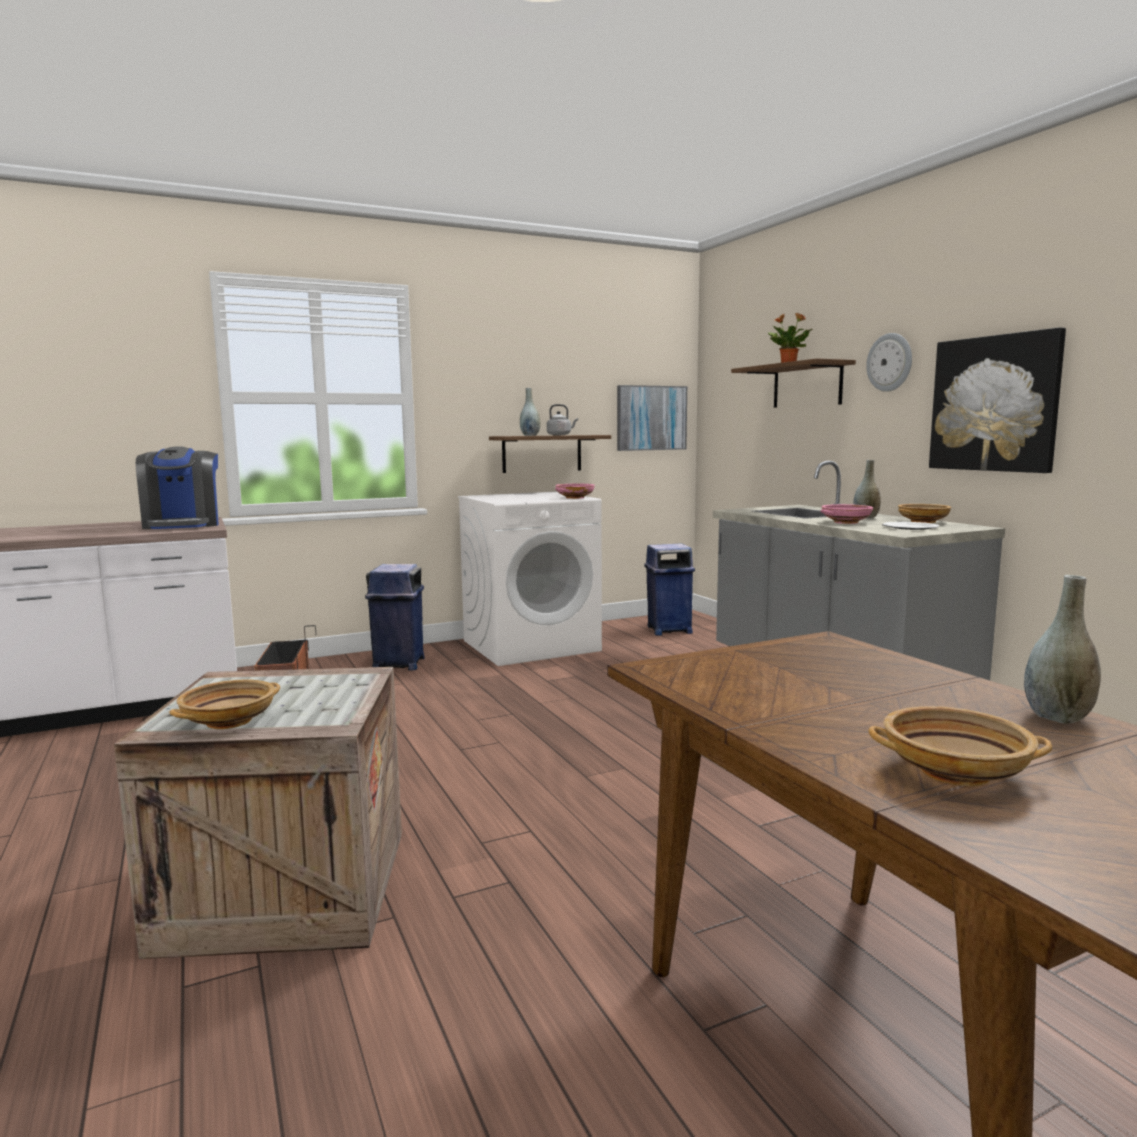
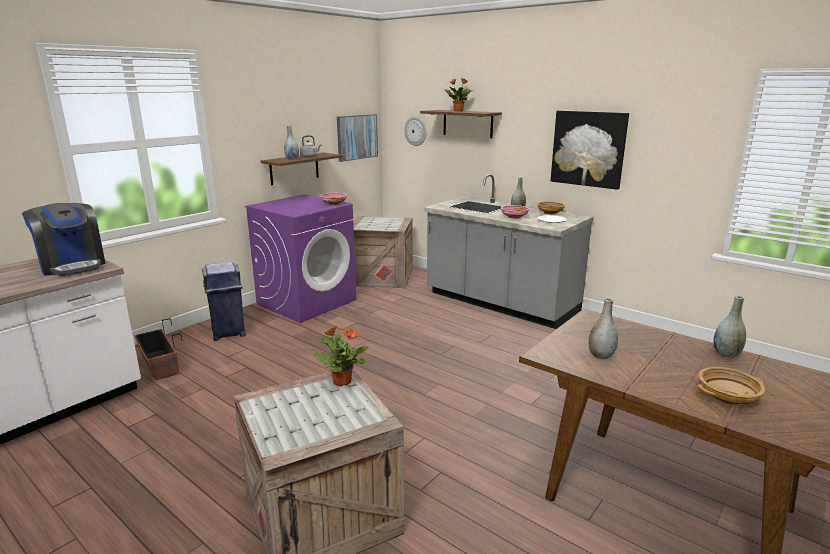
camera: 25 degrees left, 10 degrees up
beige bowl [169,680,280,729] -> none
white washing machine [458,492,602,666] -> purple washing machine [245,194,356,323]
blue trash can [644,543,695,636] -> crate [353,216,413,288]
wall clock [866,333,912,392] -> wall clock moved to [404,117,427,146]
none -> potted plant [313,325,369,387]
none -> grey vase [589,298,618,359]

